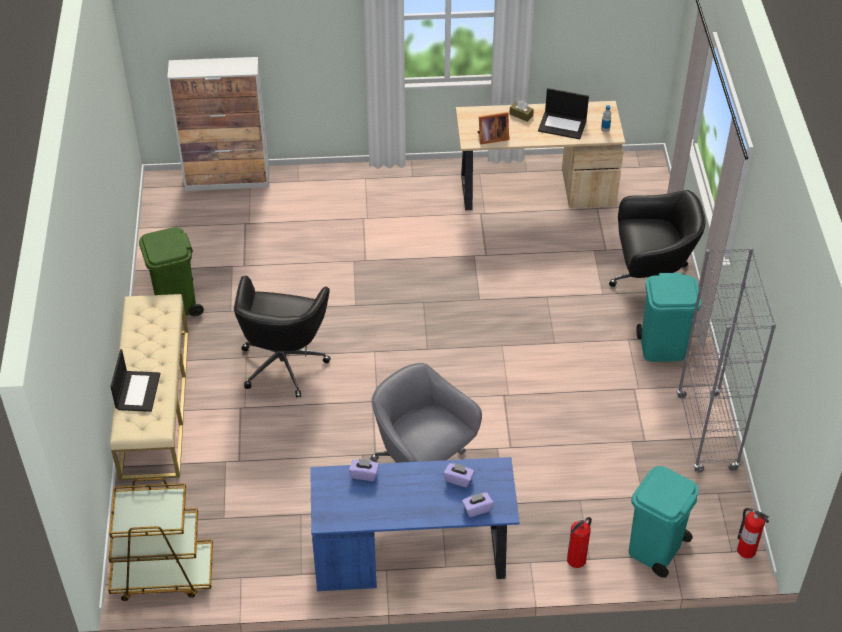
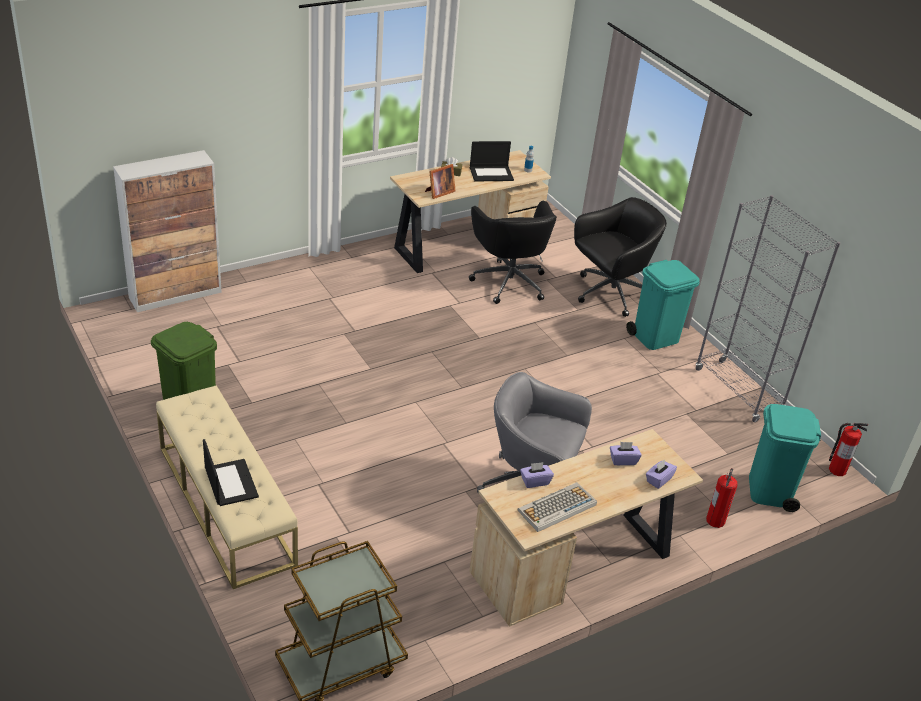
camera: 30 degrees left, 10 degrees down
black office chair [234,276,331,398] -> black office chair moved to [469,201,557,304]
blue desk [310,457,520,591] -> beige desk [469,429,703,627]
none -> keyboard [518,482,597,532]

